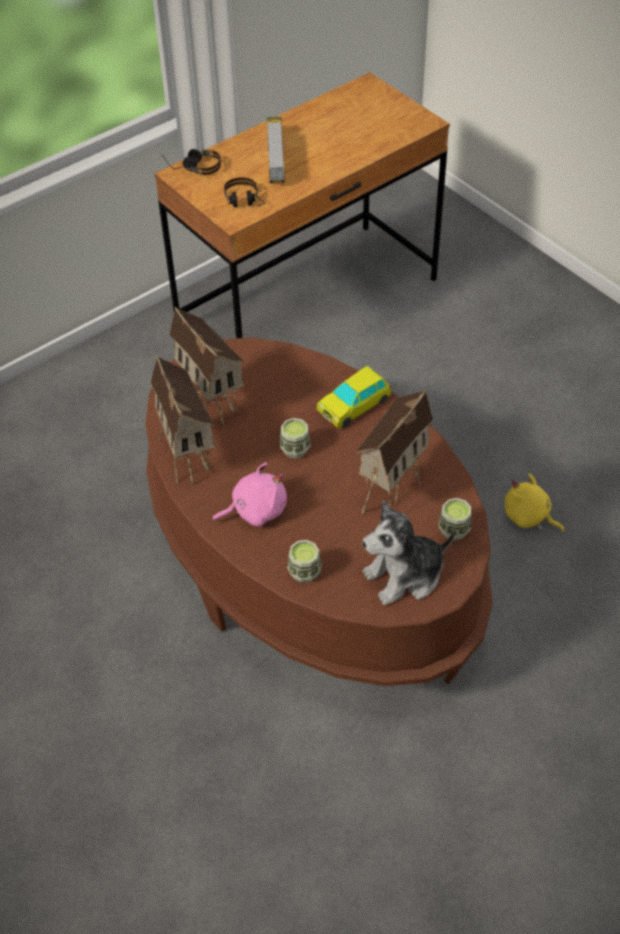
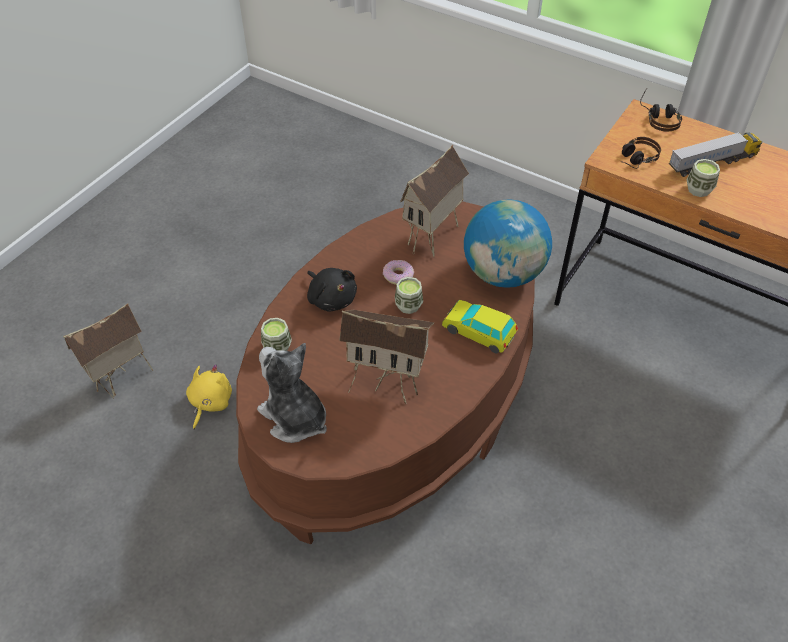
camera: 70 degrees right, 0 degrees up
toy house [151,356,215,485] -> toy house moved to [63,304,153,399]
pink plush toy [212,462,287,527] -> black plush toy [307,268,357,312]
cup [439,498,471,540] -> cup moved to [687,159,720,197]
yellow plush toy [504,474,565,532] -> yellow plush toy moved to [186,364,232,429]
none -> donut [383,260,414,285]
none -> globe [464,199,552,288]

